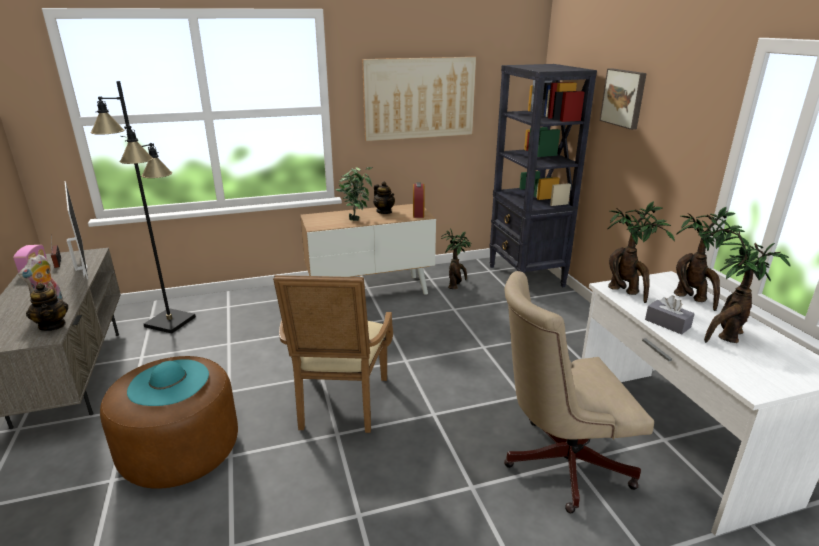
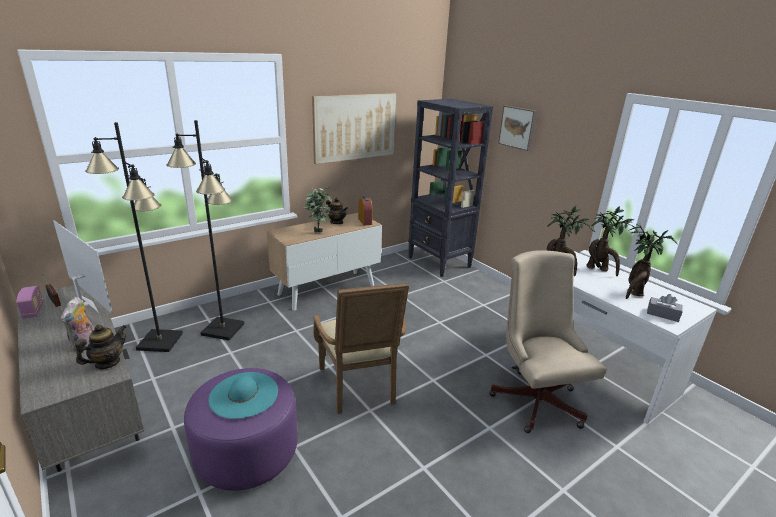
camera: 20 degrees left, 0 degrees up
teapot [26,283,68,331] -> teapot turned 90 degrees counterclockwise [75,324,126,369]
brown ottoman [100,356,238,489] -> purple ottoman [184,368,298,491]
potted plant [441,228,472,289] -> none
beige office chair [504,271,654,513] -> beige office chair turned 105 degrees clockwise [489,250,607,433]
grey tissue box [645,295,695,335] -> grey tissue box moved to [647,294,683,322]
none -> black floor lamp [167,120,245,340]

